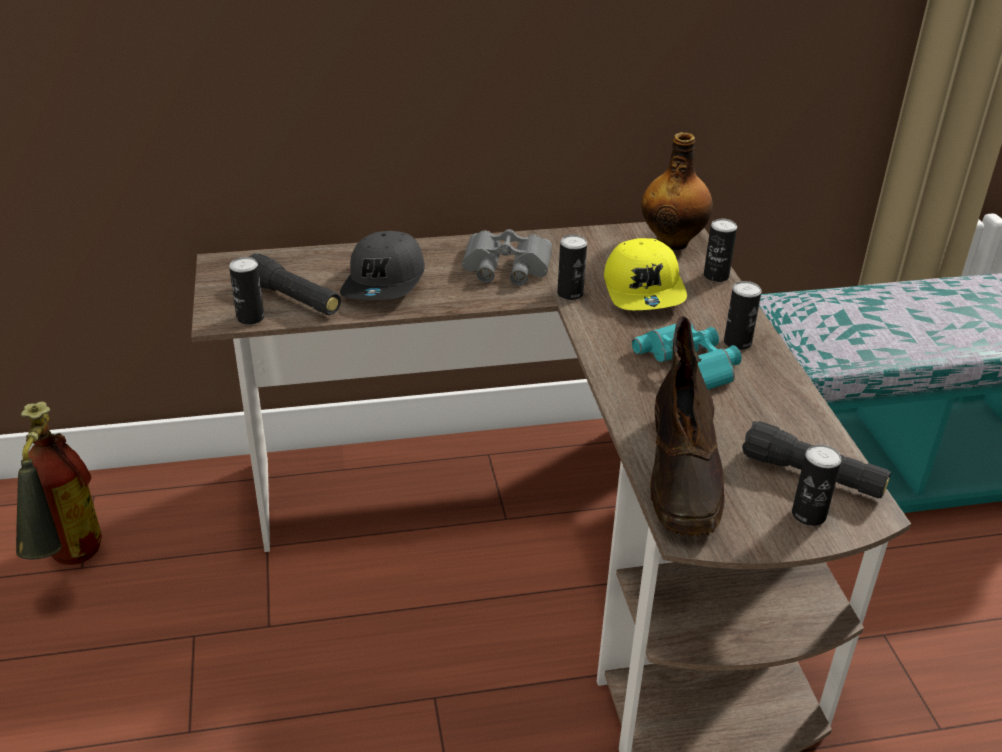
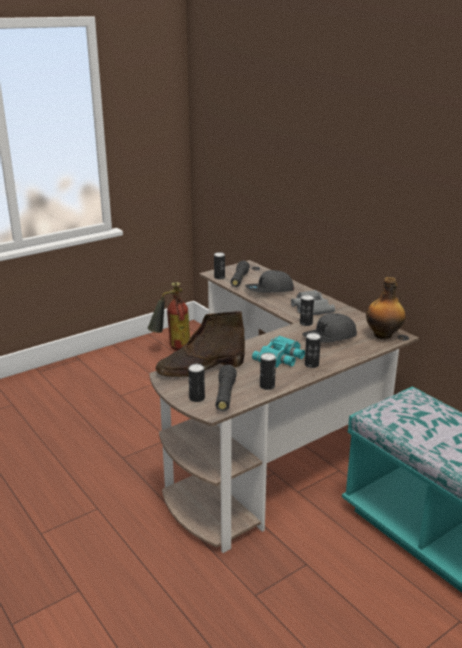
camera: 65 degrees right, 10 degrees down
yellow cap [604,238,687,310] -> grey cap [302,313,357,343]
can [704,219,737,282] -> can moved to [260,353,276,390]

